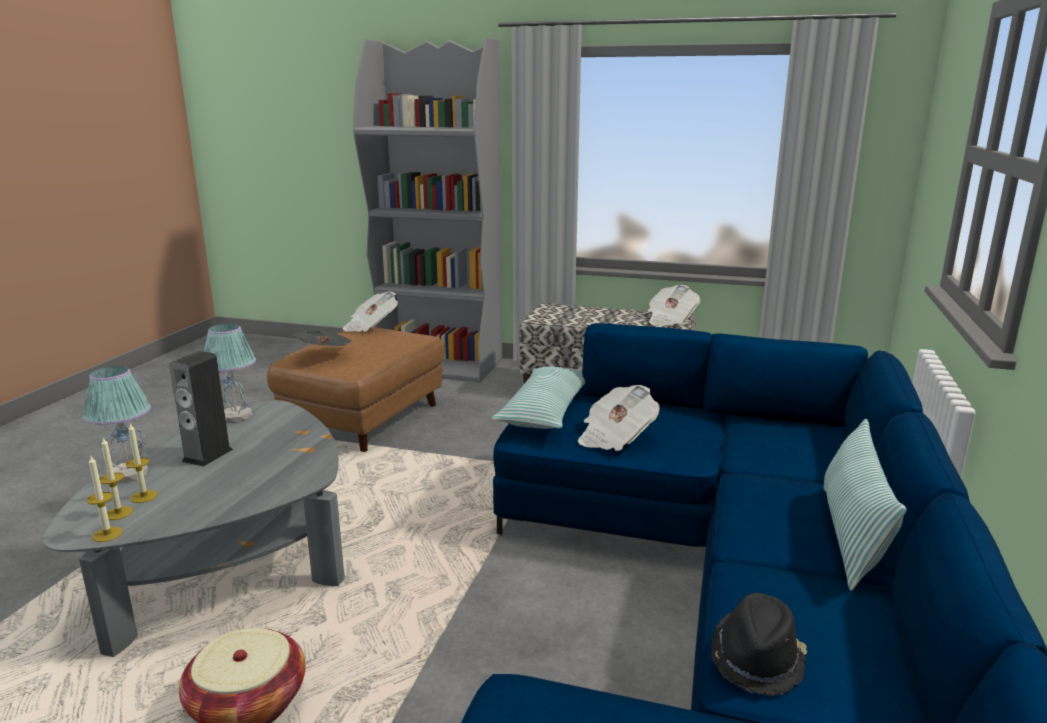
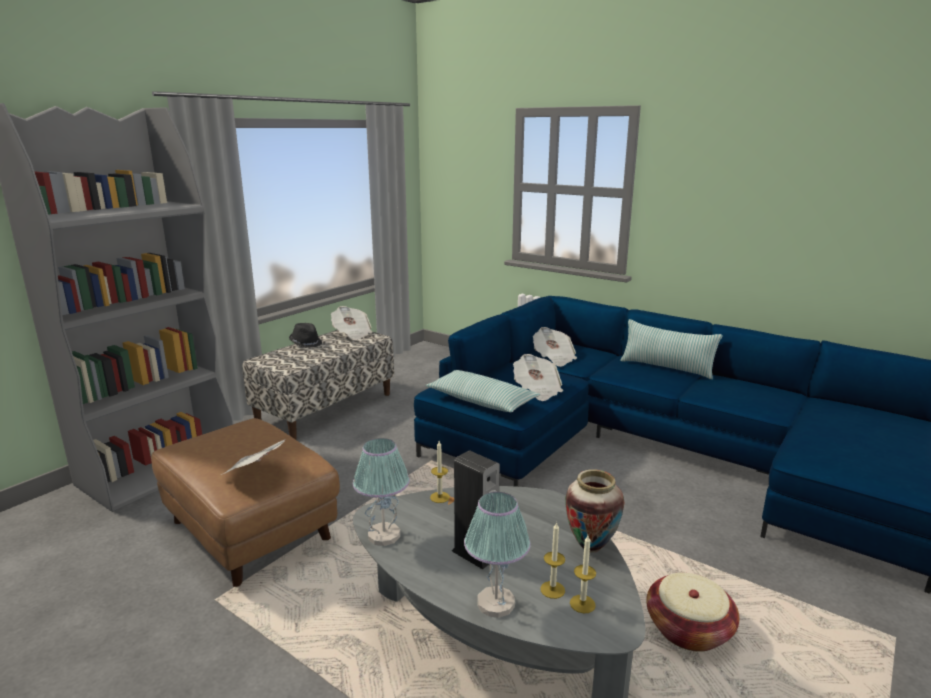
camera: 70 degrees left, 0 degrees up
candle [87,456,123,542] -> candle moved to [430,441,450,503]
newspaper [343,291,398,332] -> newspaper moved to [533,327,577,367]
black hat [711,593,808,696] -> black hat moved to [289,323,322,348]
none -> vase [565,469,624,553]

